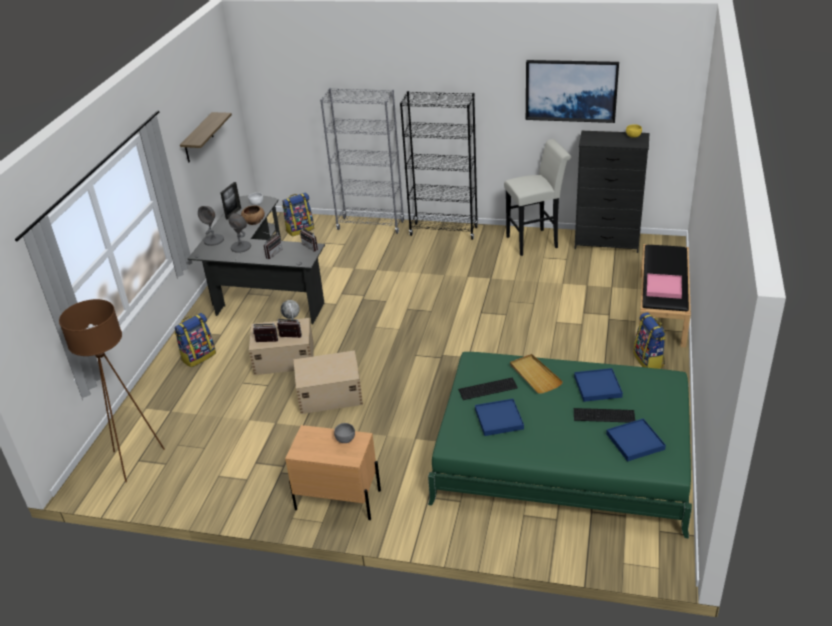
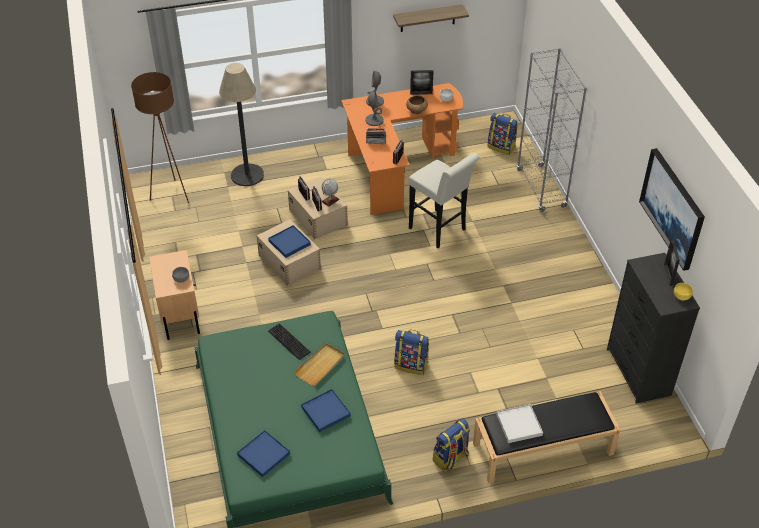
camera: 60 degrees right, 10 degrees up
backpack [175,313,216,367] -> backpack moved to [394,329,429,375]
black desk [188,195,325,324] -> orange desk [341,83,463,215]
black bookcase [400,91,478,240] -> none
blue tray [475,399,524,436] -> blue tray moved to [268,225,311,258]
white stool [504,139,571,256] -> white stool moved to [409,153,480,248]
keyboard [574,408,635,423] -> none
pink tray [646,274,682,299] -> white tray [496,404,543,443]
none -> floor lamp [219,63,264,186]
none -> picture frame [664,240,680,286]

